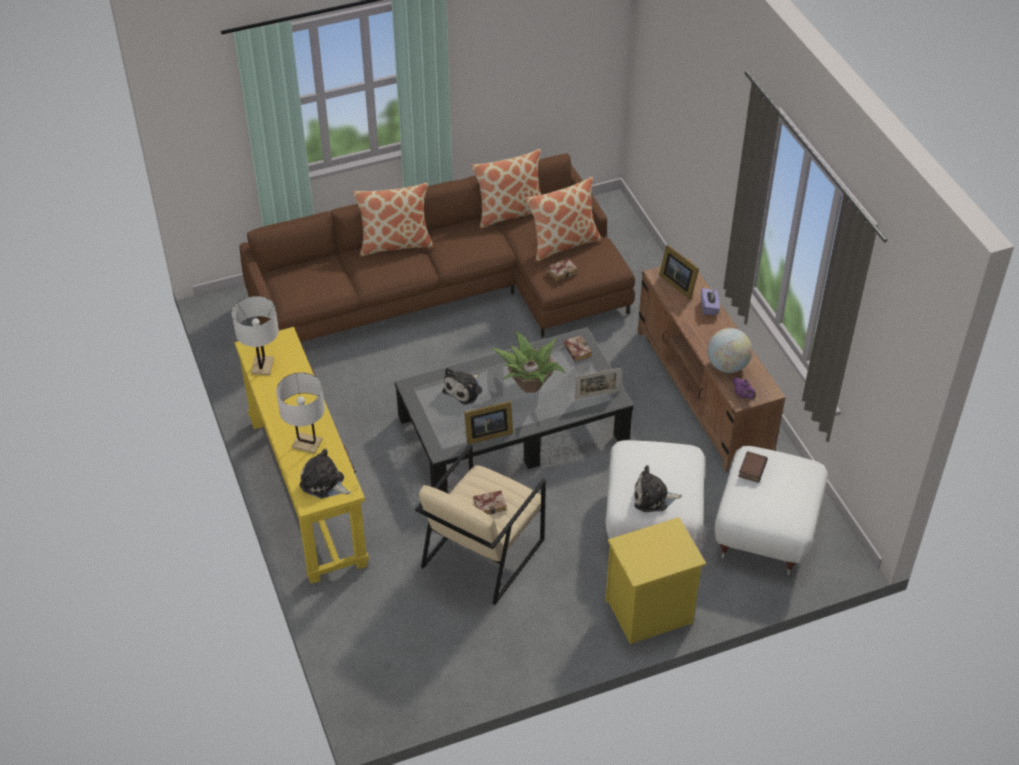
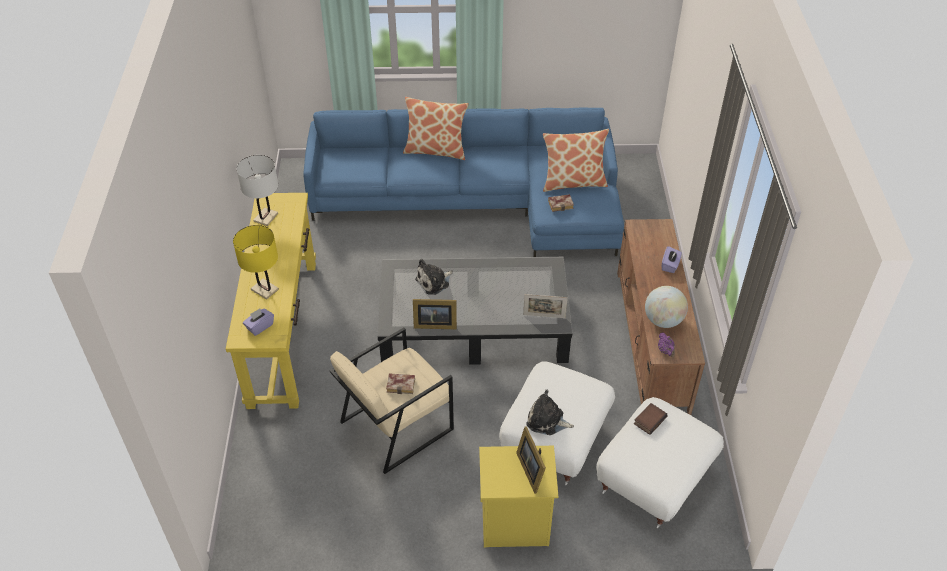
camera: 20 degrees right, 0 degrees up
brown sofa [239,153,635,342] -> blue sofa [303,108,624,257]
white table lamp [276,373,325,454] -> yellow table lamp [233,225,279,300]
plush toy [300,449,351,499] -> purple tissue box [243,308,274,336]
pillow [471,149,541,228] -> none
potted plant [492,331,565,393] -> none
book [563,335,592,362] -> none
picture frame [659,244,699,299] -> picture frame moved to [516,426,546,494]

